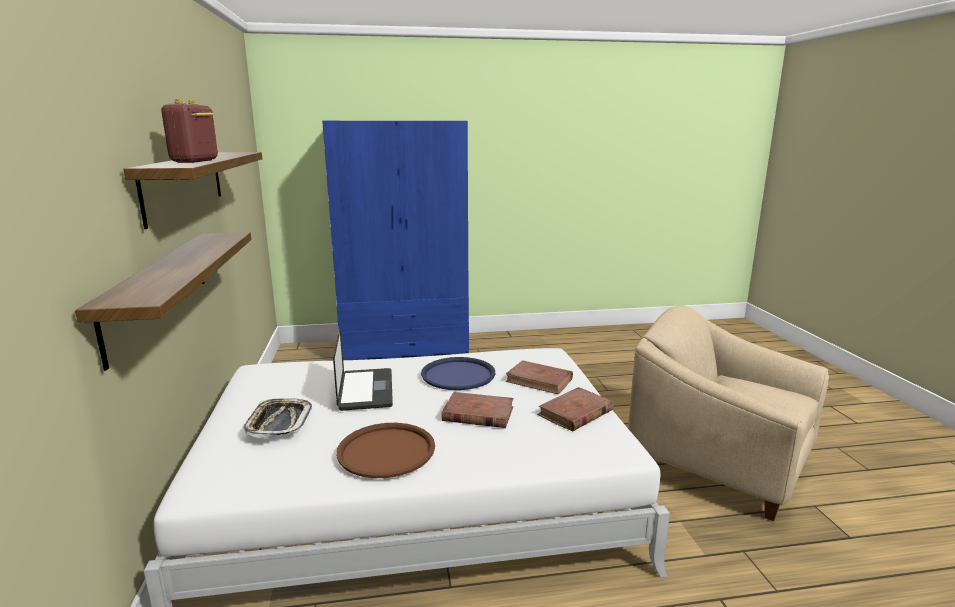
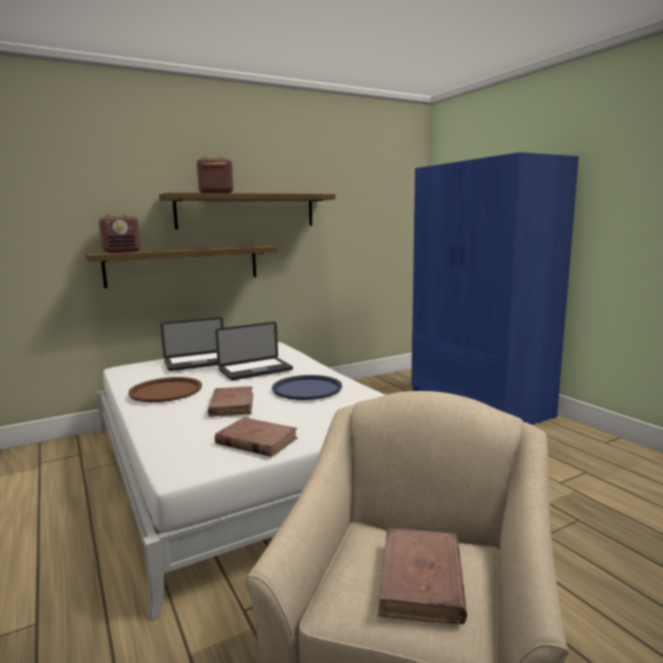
camera: 70 degrees right, 5 degrees down
tray [243,398,312,439] -> laptop [160,317,223,371]
brown book [506,360,573,394] -> brown book moved to [378,528,467,624]
none -> radio [99,214,141,253]

